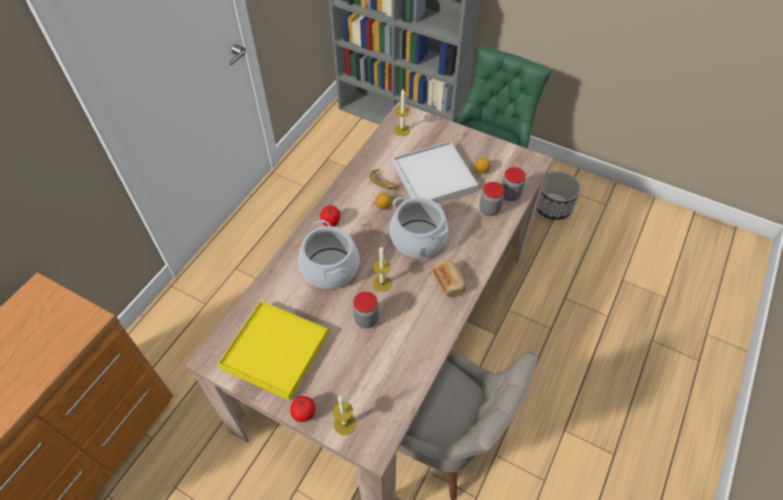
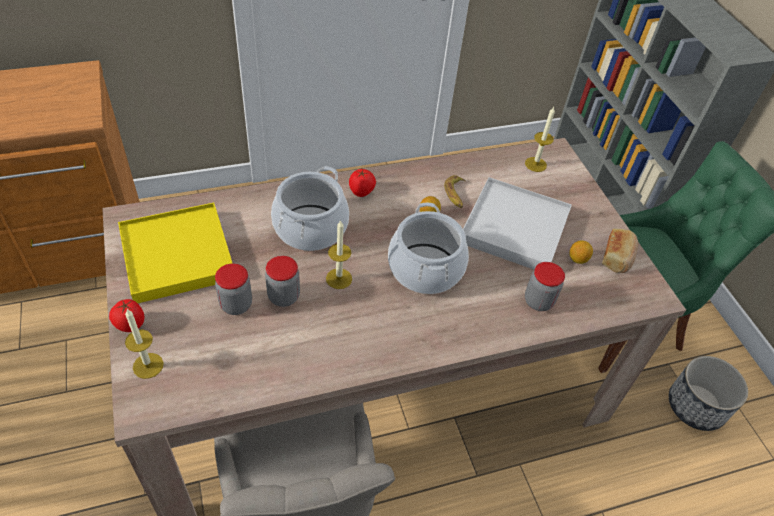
camera: 40 degrees right, 5 degrees down
bread [433,260,466,297] -> bread moved to [602,228,638,273]
jar [502,167,526,201] -> jar moved to [215,263,252,315]

